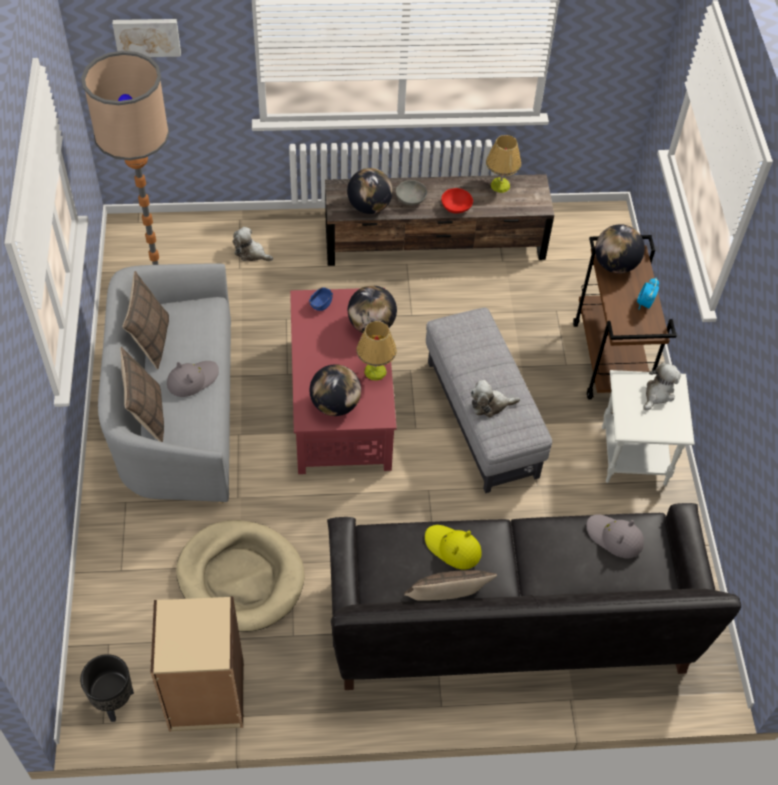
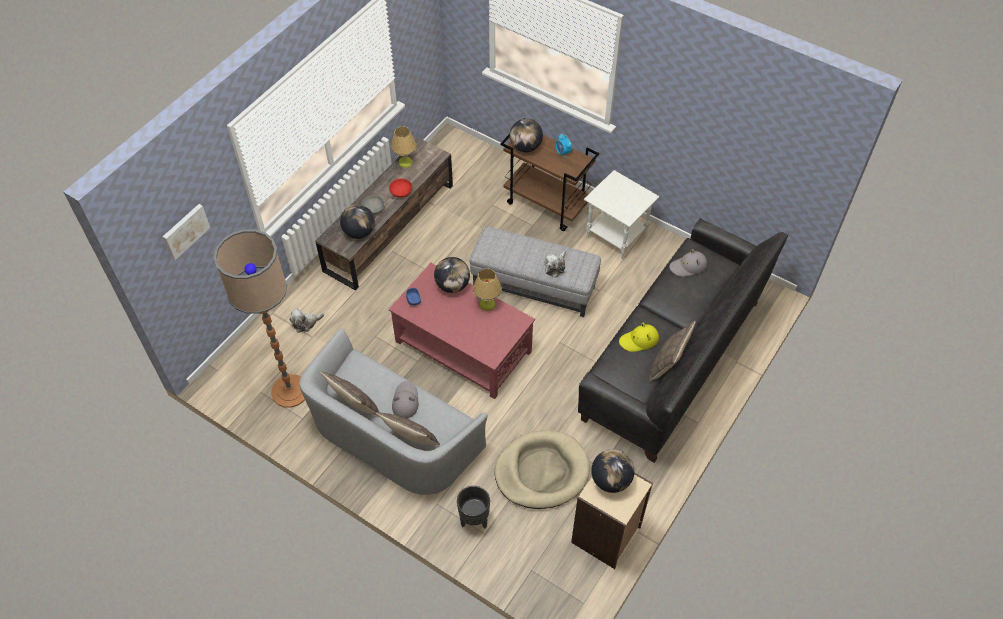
camera: 50 degrees left, 0 degrees up
black planter [80,654,134,722] -> black planter moved to [457,486,490,528]
globe [310,364,361,416] -> globe moved to [591,449,634,493]
plush toy [643,362,681,411] -> none

